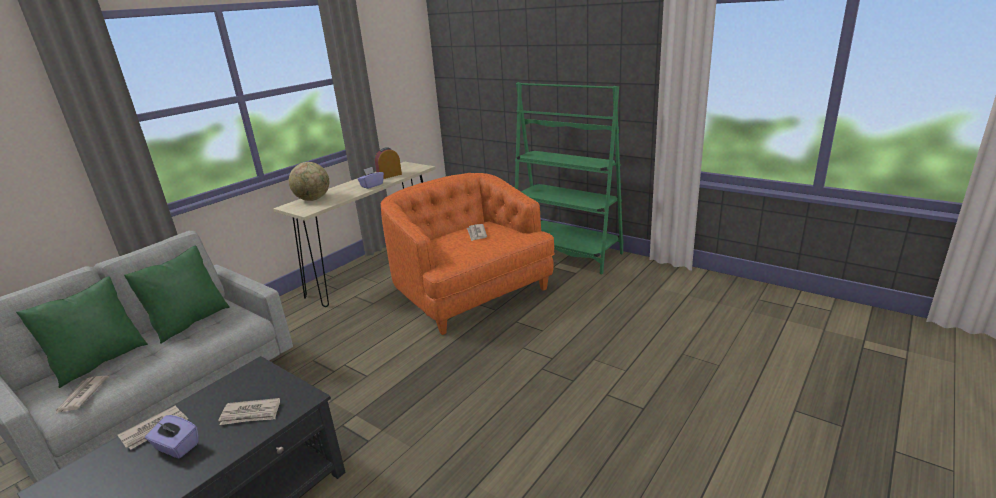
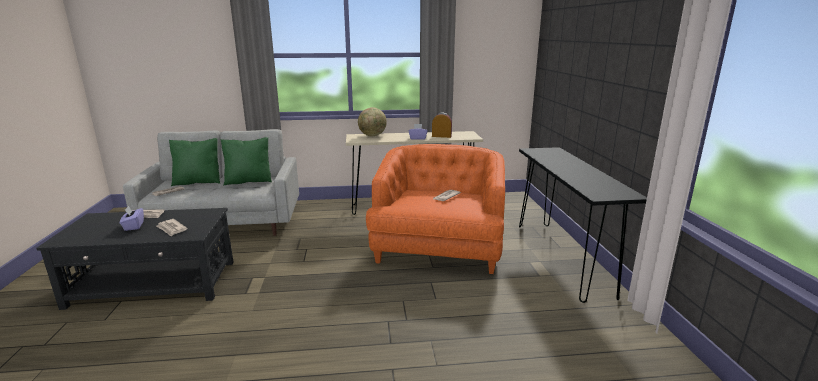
camera: 45 degrees right, 5 degrees down
green bookcase [515,82,624,275] -> black console table [519,147,647,303]

